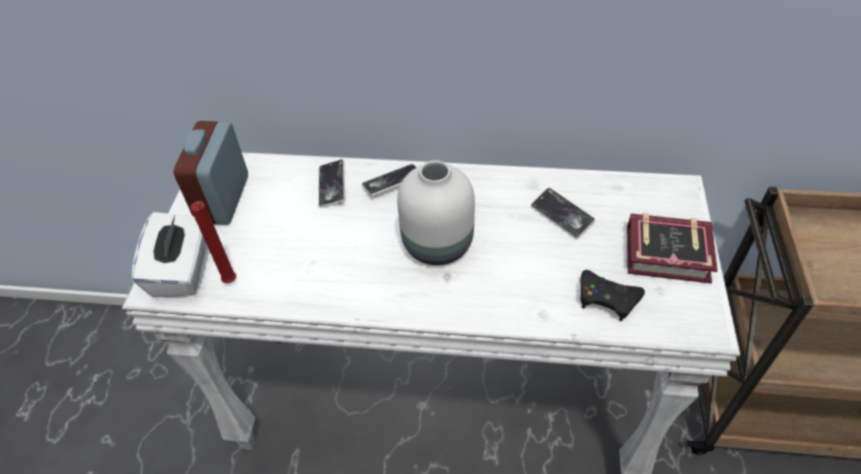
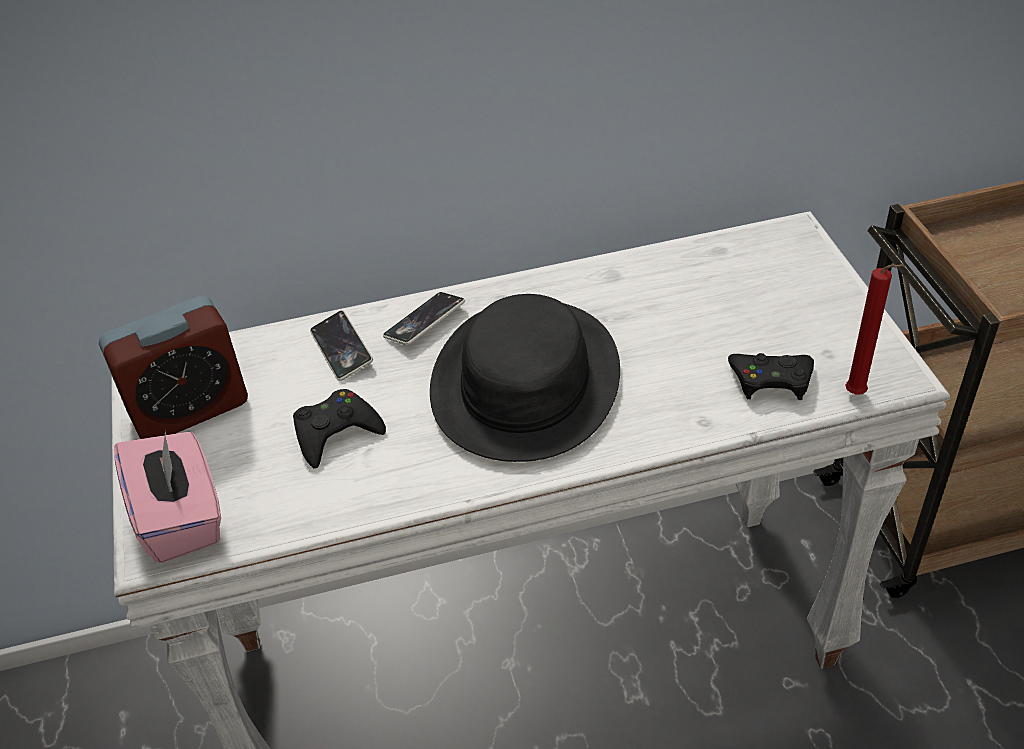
camera: 20 degrees left, 5 degrees down
white tissue box [132,212,206,297] -> pink tissue box [114,430,221,563]
alarm clock [173,121,248,225] -> alarm clock turned 105 degrees counterclockwise [99,296,248,439]
red candle [190,201,236,283] -> red candle moved to [845,264,905,395]
white vase [397,161,475,265] -> black hat [430,294,620,462]
phone [531,188,595,239] -> none
book [627,213,718,283] -> none
none -> black game controller [293,389,386,469]

